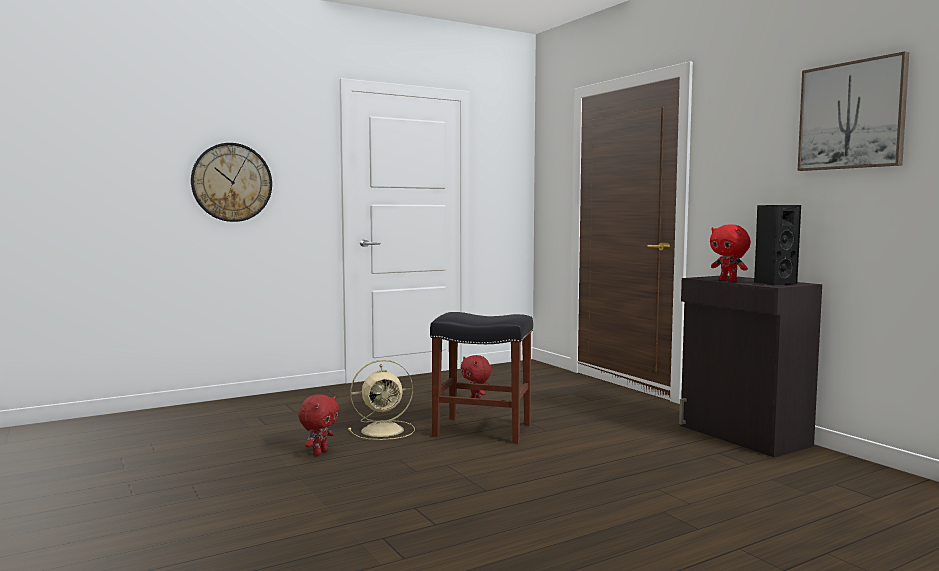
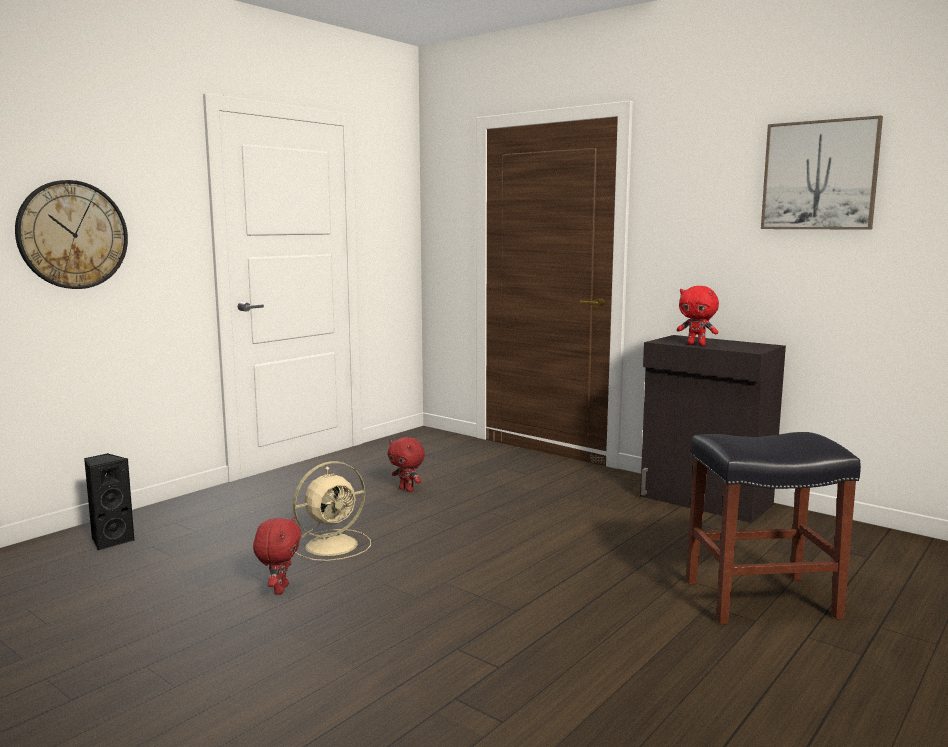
camera: 20 degrees left, 5 degrees up
black stool [430,312,533,444] -> black stool moved to [686,432,861,625]
black speaker [754,205,801,285] -> black speaker moved to [84,453,135,551]

